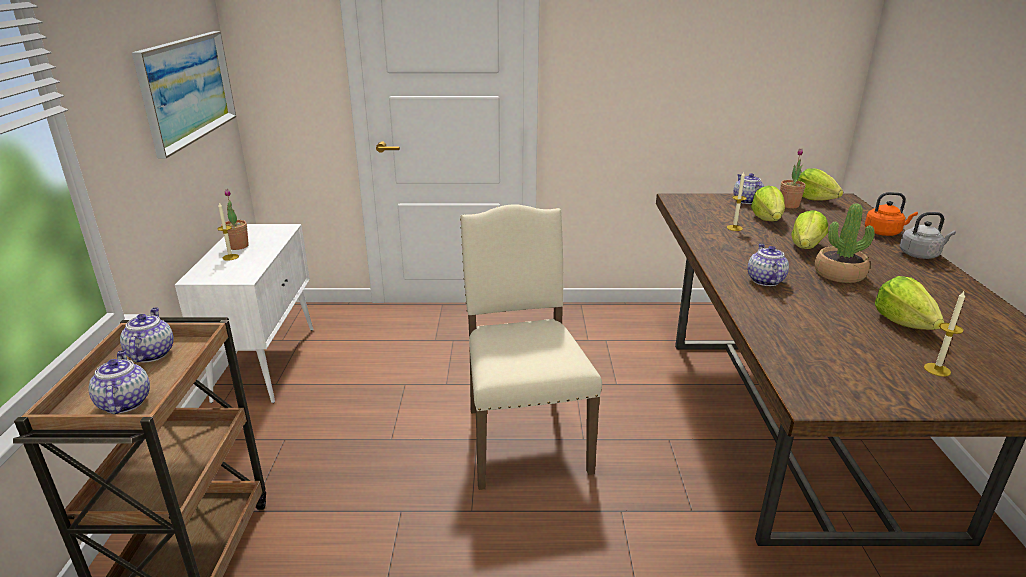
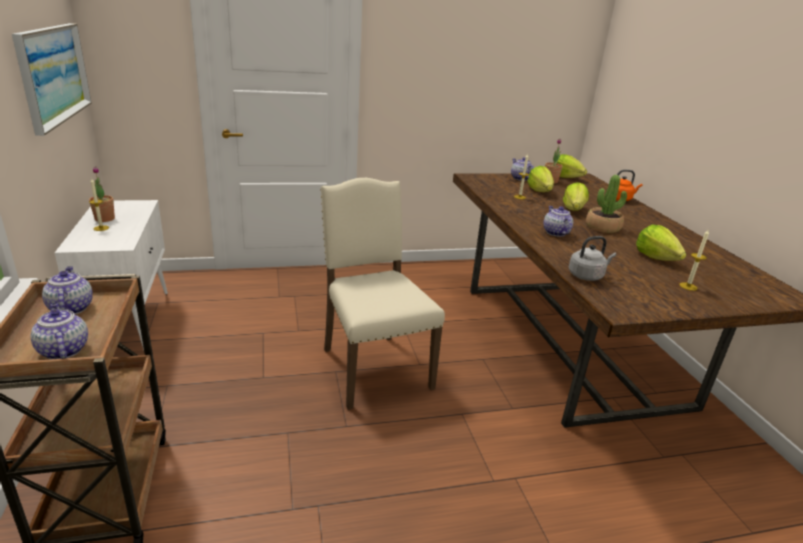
camera: 15 degrees left, 0 degrees up
grey kettle [900,212,956,259] -> grey kettle moved to [569,236,616,281]

